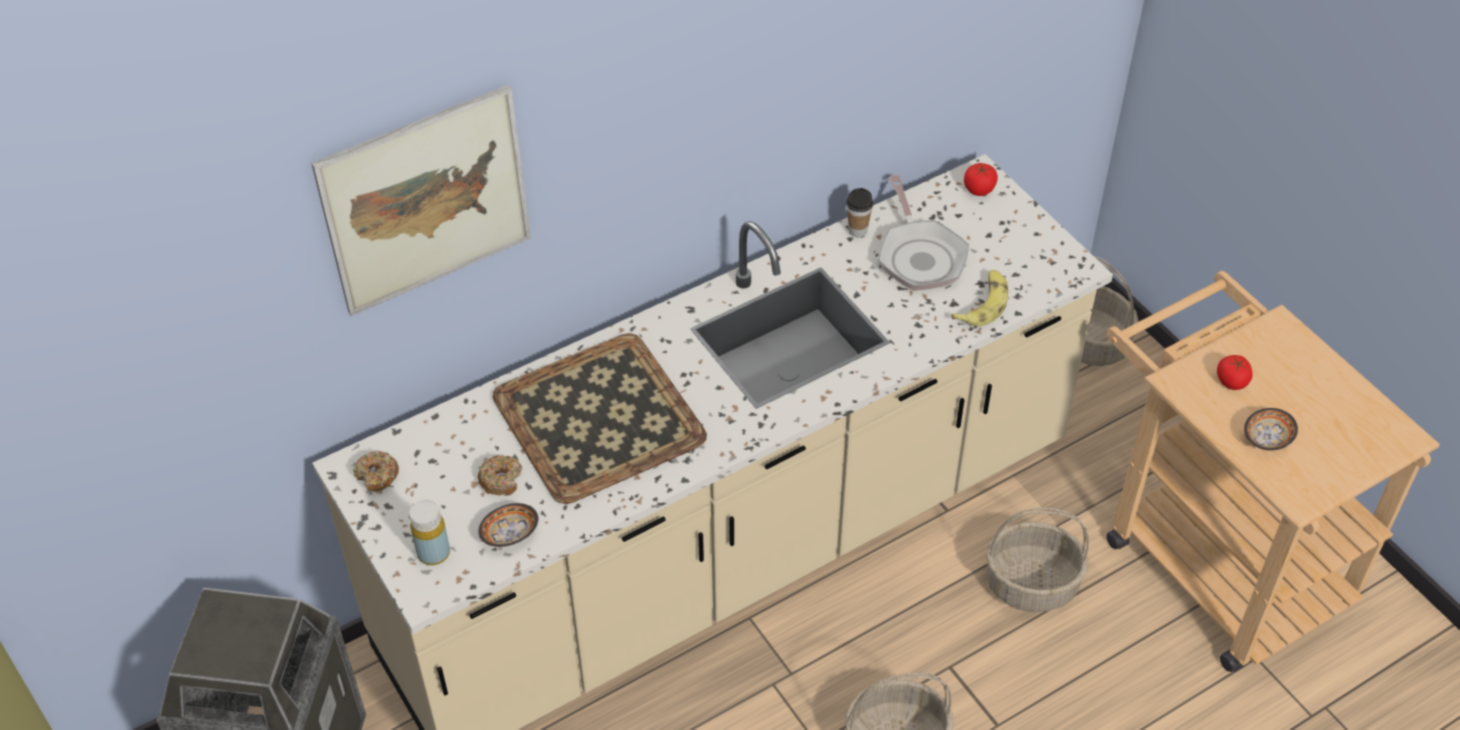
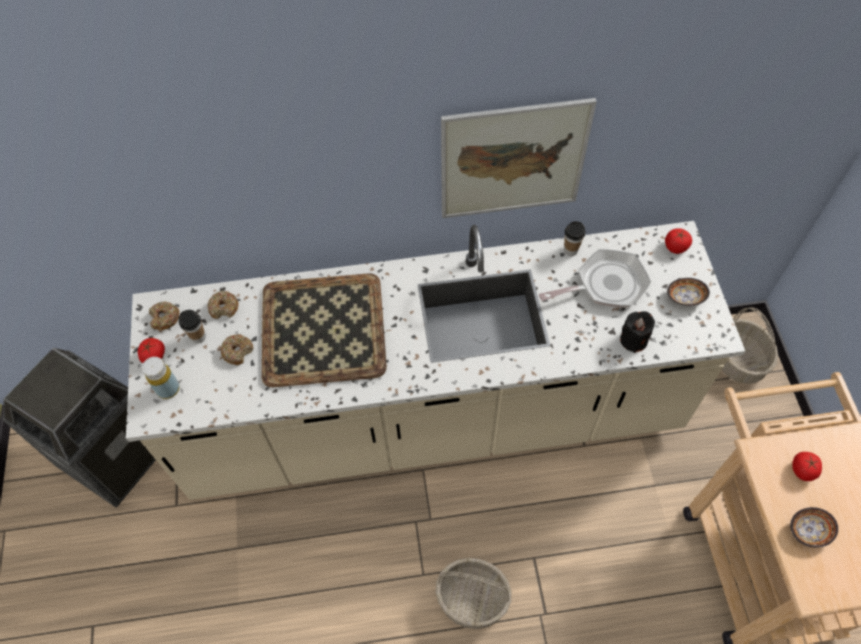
camera: 25 degrees right, 10 degrees up
picture [311,85,531,316] -> picture moved to [441,98,597,218]
bowl [478,503,538,547] -> bowl moved to [667,278,710,306]
frying pan [878,175,969,291] -> frying pan turned 120 degrees counterclockwise [539,249,651,308]
banana [951,270,1008,326] -> black candle [620,311,655,353]
basket [986,508,1089,612] -> none
none -> tomato [138,338,165,363]
none -> cup [178,310,206,344]
none -> donut [208,291,239,319]

